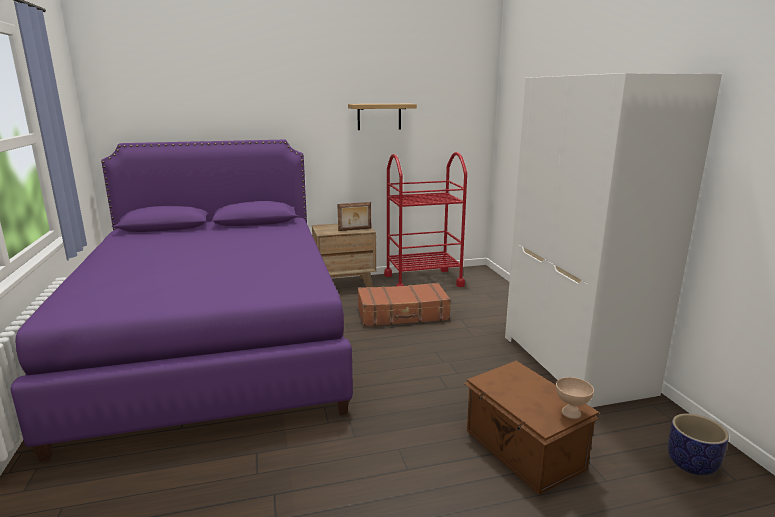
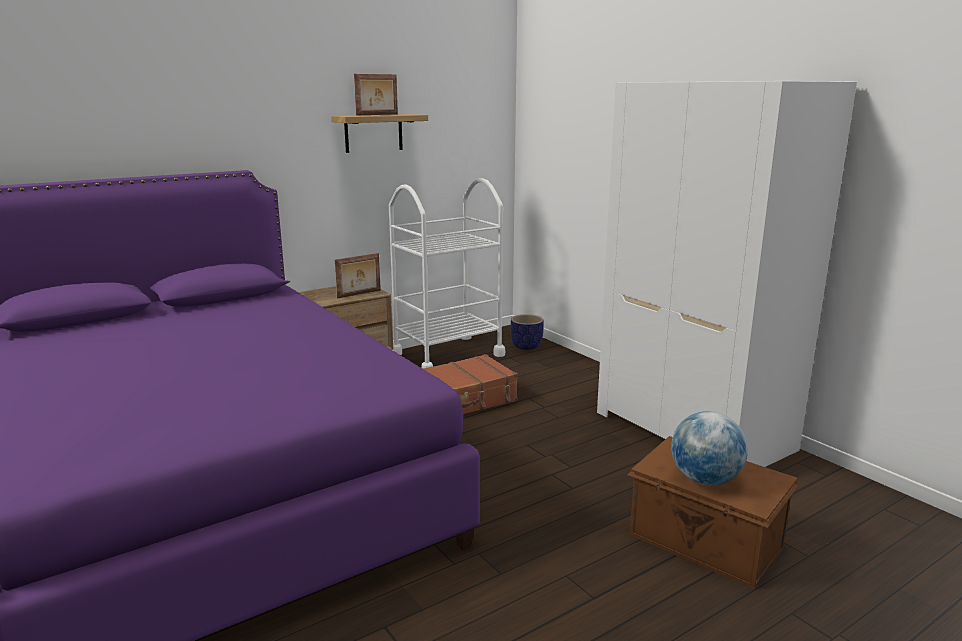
camera: 20 degrees left, 0 degrees up
red cart [384,152,467,287] -> white cart [389,178,505,369]
beige bowl [556,377,594,419] -> none
planter [668,413,729,476] -> planter moved to [511,314,544,350]
none -> picture frame [354,74,398,116]
none -> globe [671,411,748,486]

